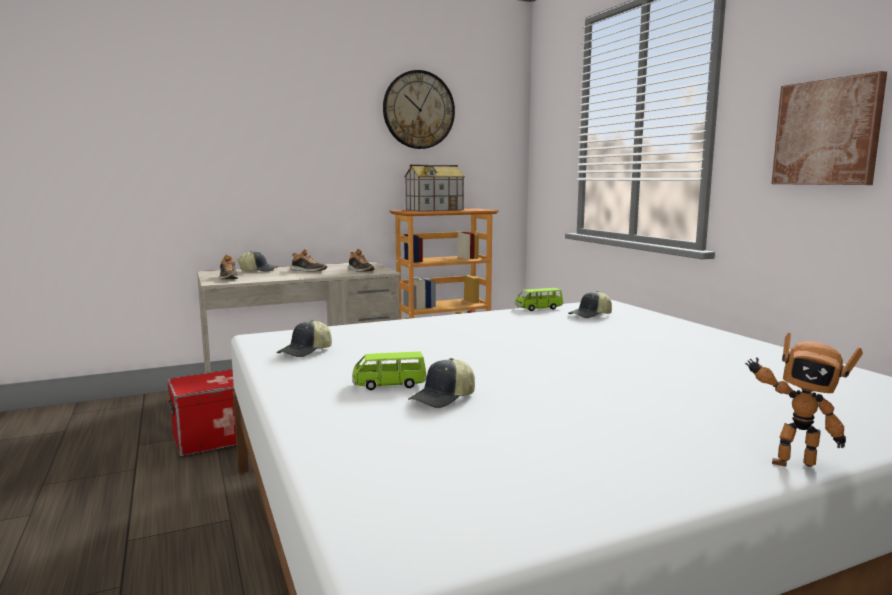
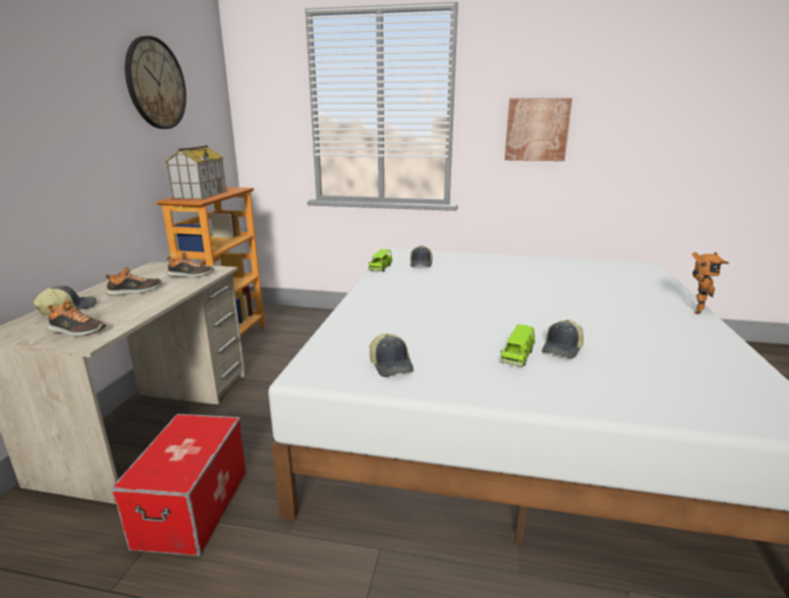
camera: 55 degrees left, 10 degrees up
cap [408,358,475,408] -> cap turned 45 degrees clockwise [542,320,584,359]

